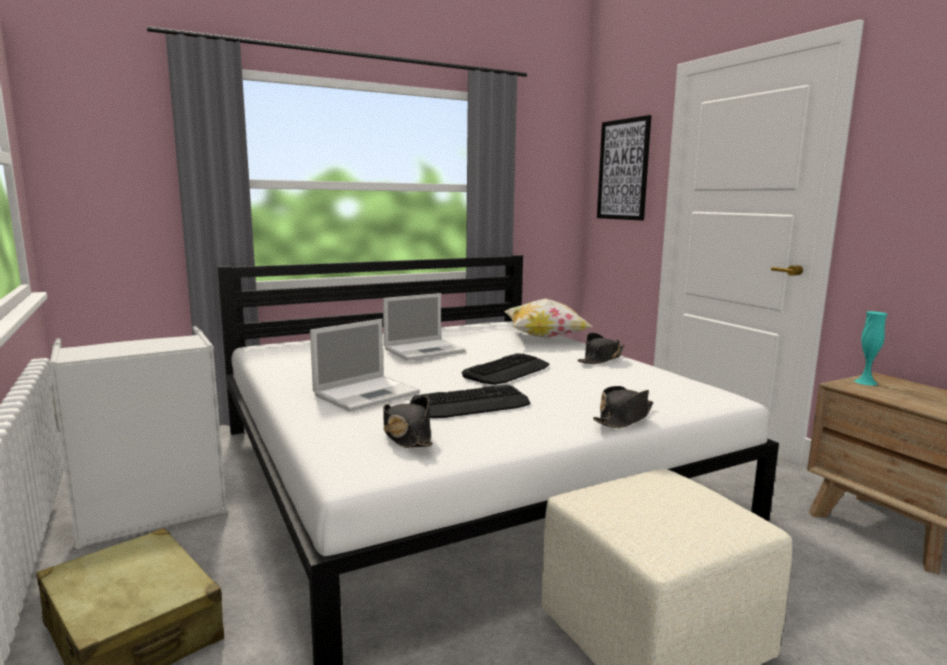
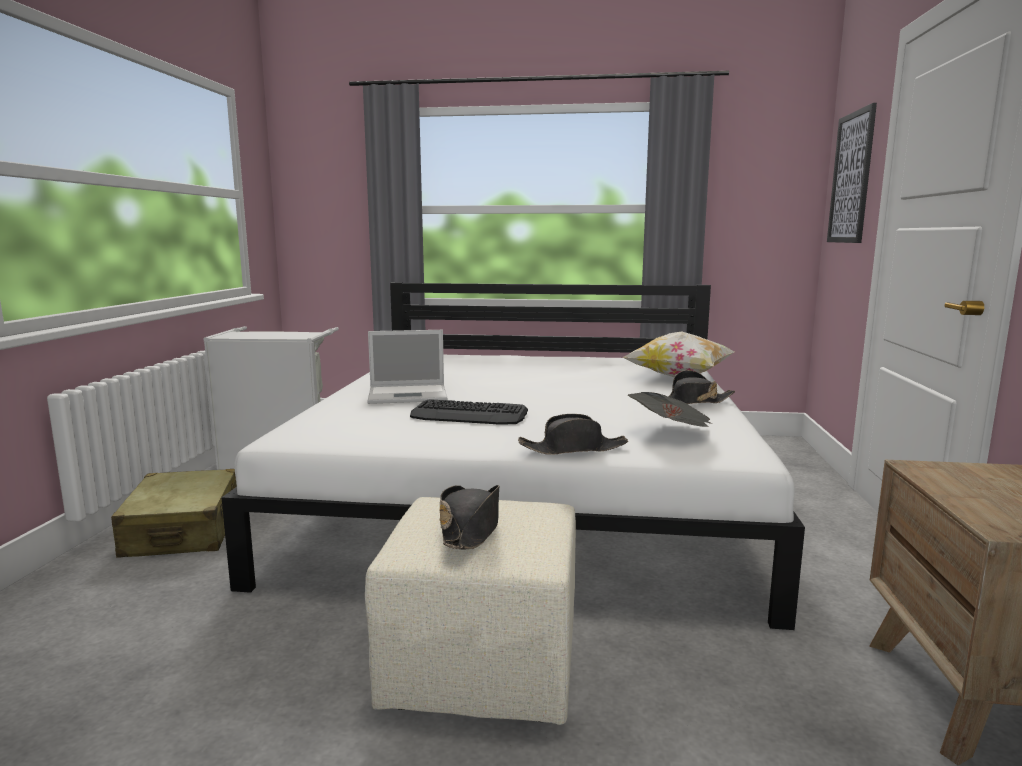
camera: 35 degrees right, 0 degrees up
laptop [383,293,466,360] -> none
black hat [383,396,433,448] -> black hat moved to [440,485,500,550]
keyboard [462,353,549,385] -> none
turquoise vase [854,311,887,386] -> none
none -> newspaper [628,392,712,427]

